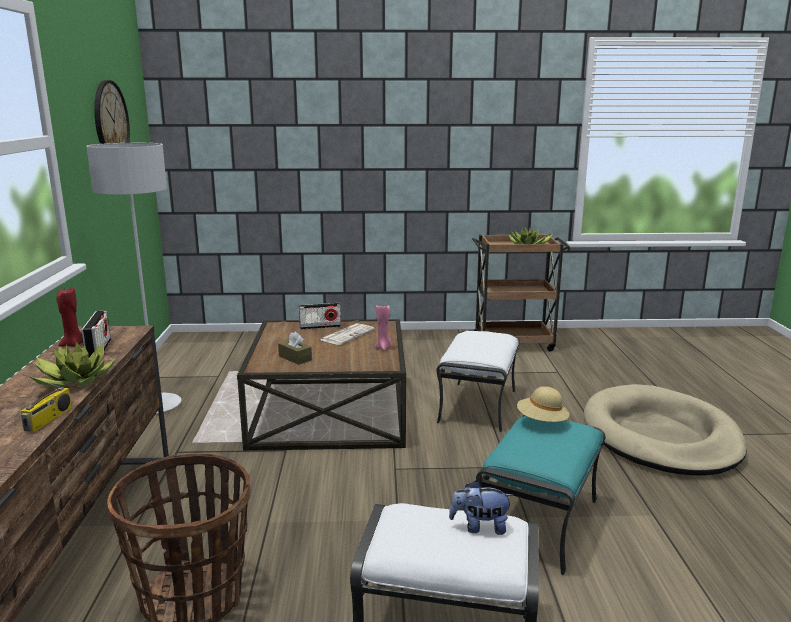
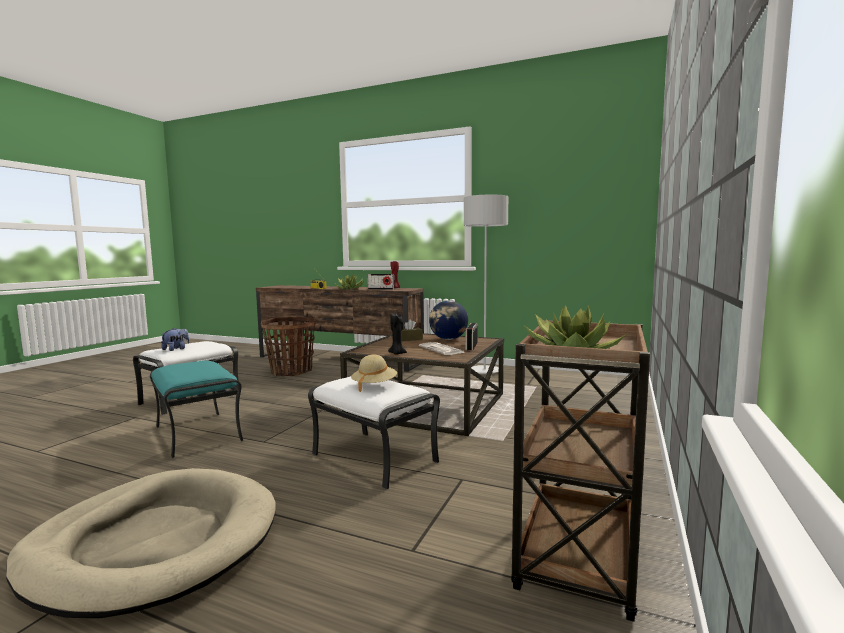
camera: 115 degrees right, 10 degrees down
wall clock [94,80,130,144] -> none
pink candle [375,305,392,351] -> black candle [388,313,407,355]
beige hat [517,386,570,422] -> beige hat moved to [351,354,397,392]
none -> globe [429,301,468,340]

